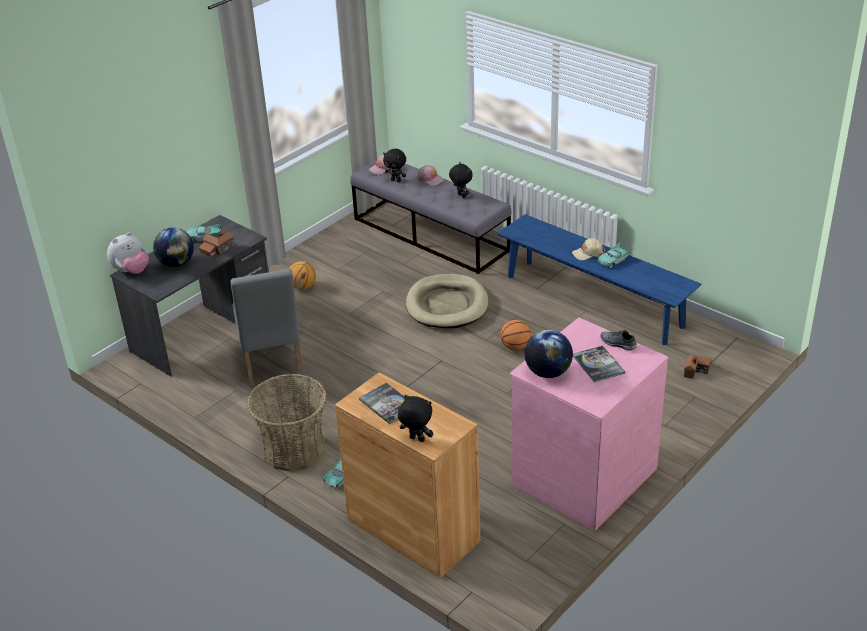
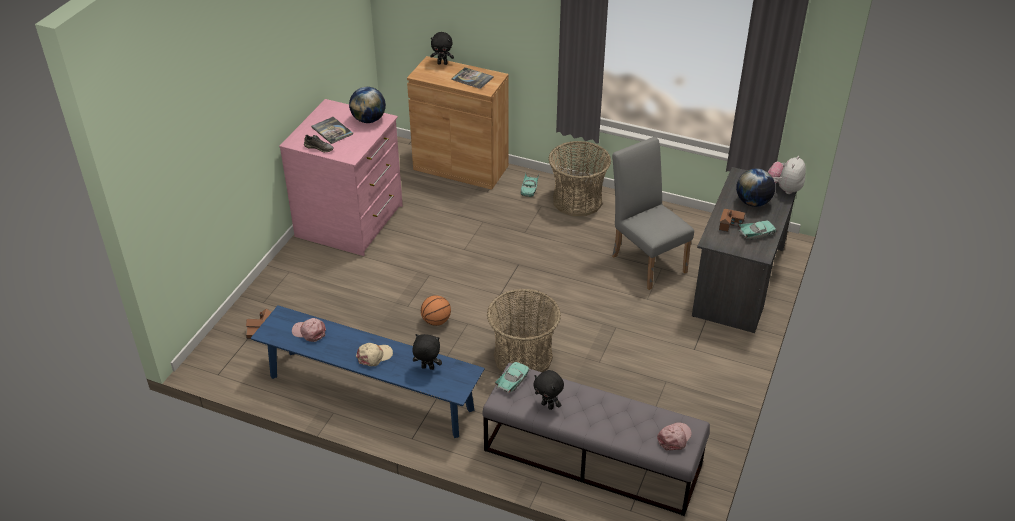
camera: 160 degrees right, 5 degrees up
basketball [289,261,316,290] -> none
black plush toy [383,149,406,182] -> black plush toy moved to [412,334,442,370]
beige dog bed [406,274,488,328] -> basket [487,289,561,372]
pink cap [417,165,445,186] -> pink cap moved to [292,318,326,342]
turquoise toy car [598,242,632,268] -> turquoise toy car moved to [495,362,529,393]

